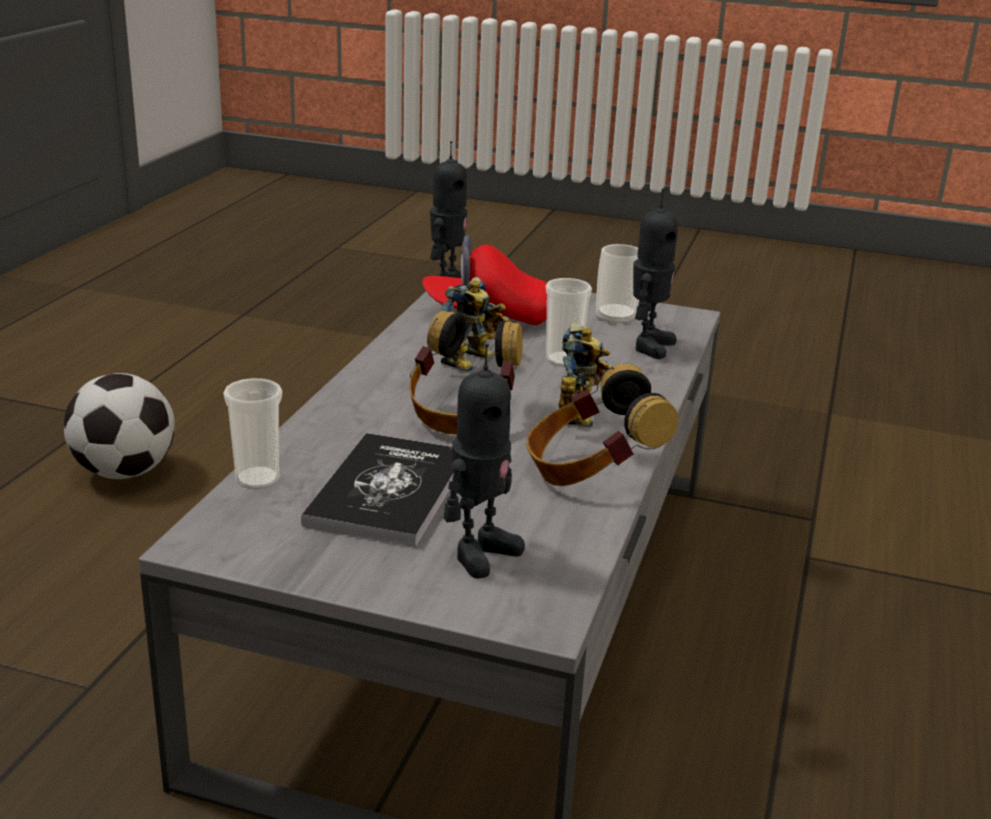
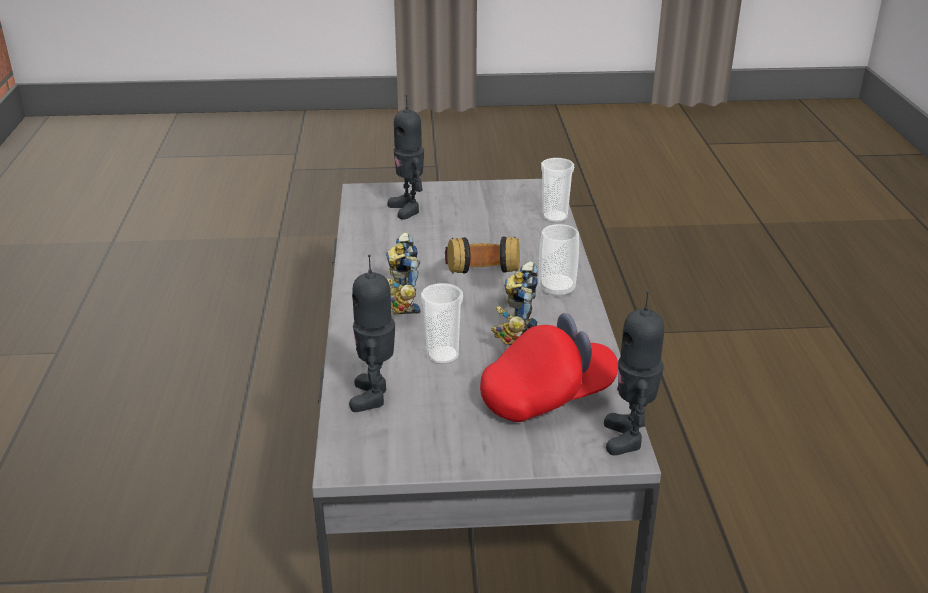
camera: 160 degrees right, 5 degrees up
football [64,373,175,479] -> none
book [301,433,454,547] -> none
toy robot [444,343,525,579] -> toy robot turned 45 degrees counterclockwise [387,95,424,220]
headphones [526,364,679,486] -> none
cup [596,244,639,326] -> cup moved to [539,224,579,298]

